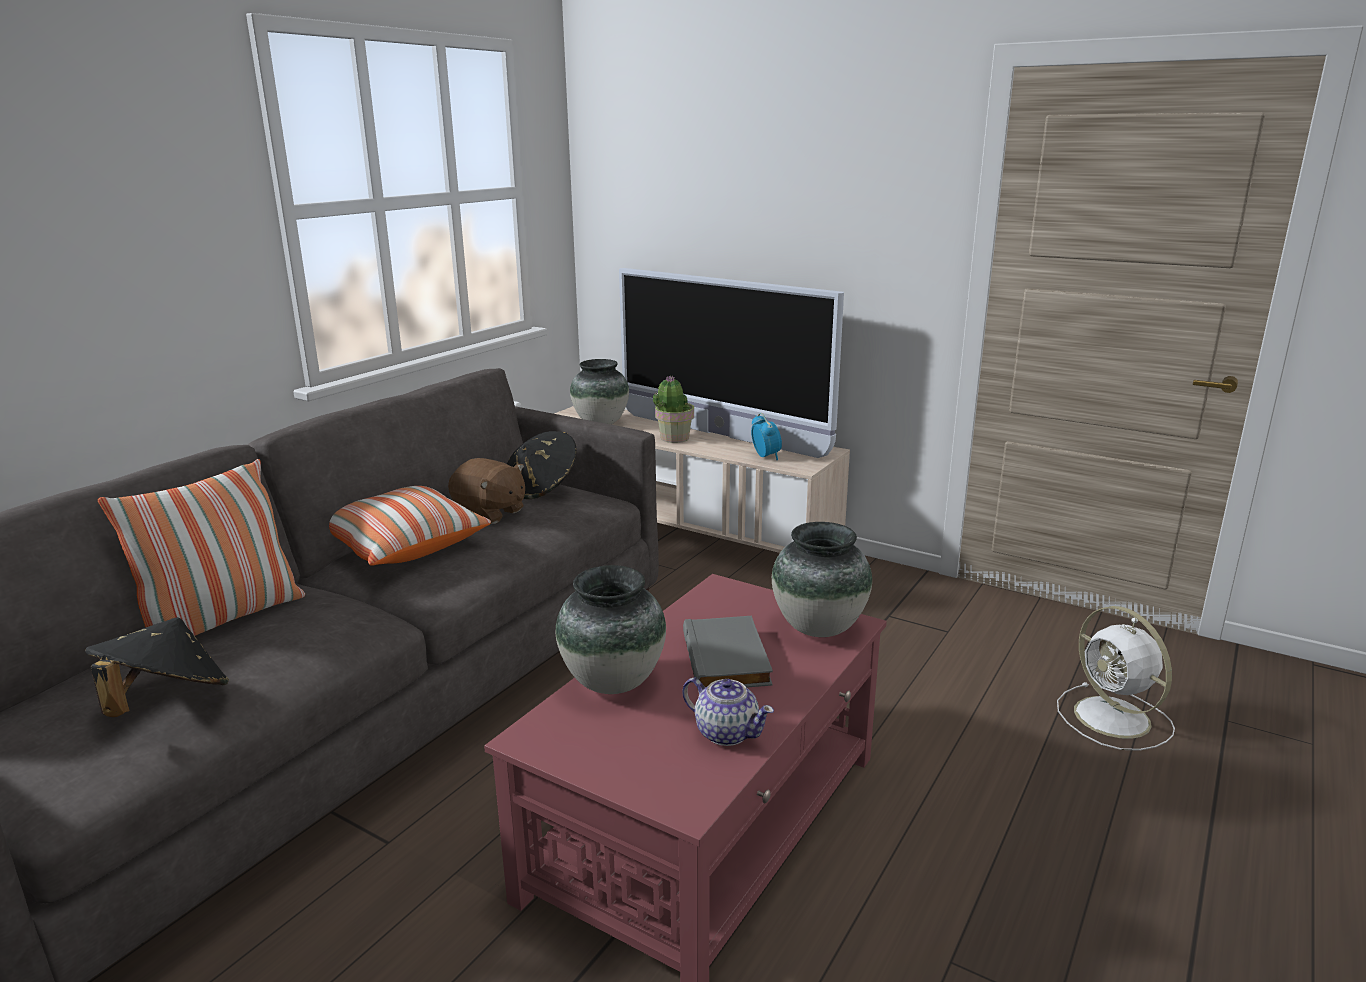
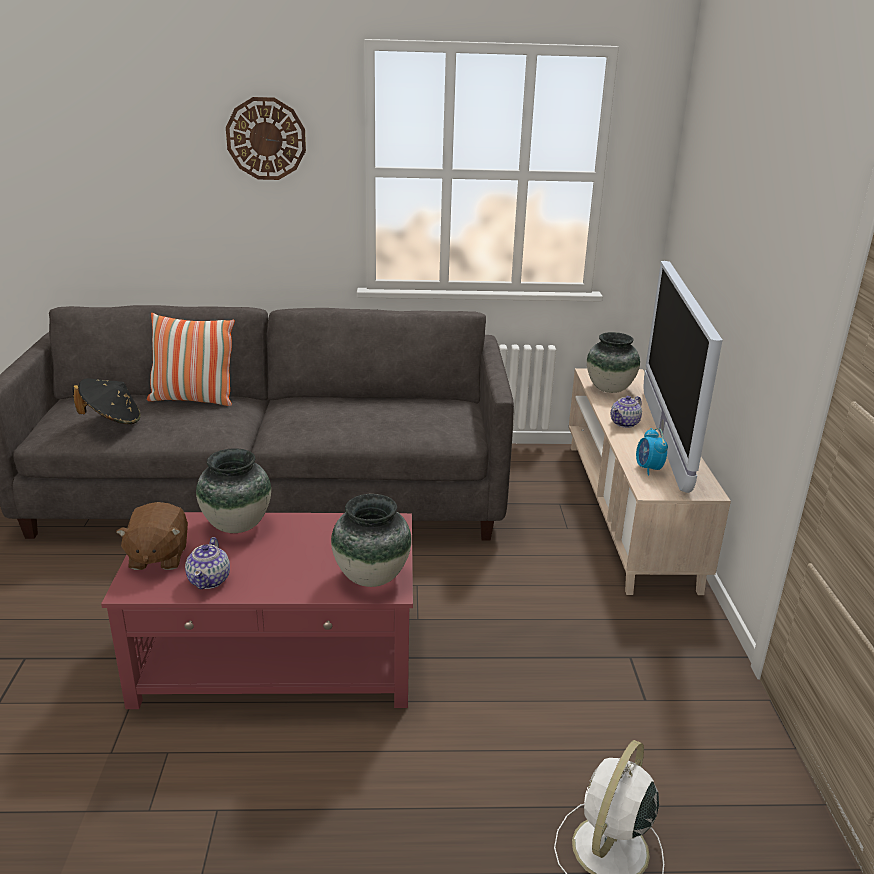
camera: 55 degrees right, 5 degrees up
pillow [329,486,491,566] -> none
brown plush toy [448,458,525,524] -> brown plush toy moved to [116,502,188,570]
black hat [507,431,577,499] -> none
potted plant [653,375,694,443] -> teapot [611,396,642,428]
grey book [683,616,773,689] -> none
alarm clock [751,413,782,460] -> alarm clock turned 135 degrees clockwise [636,428,668,475]
none -> wall clock [226,97,306,180]

